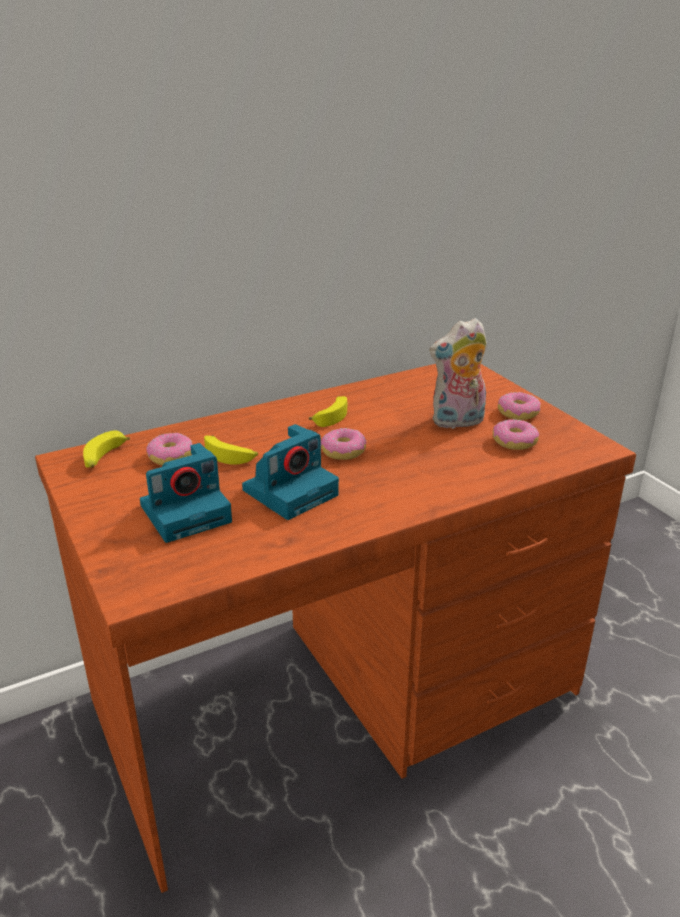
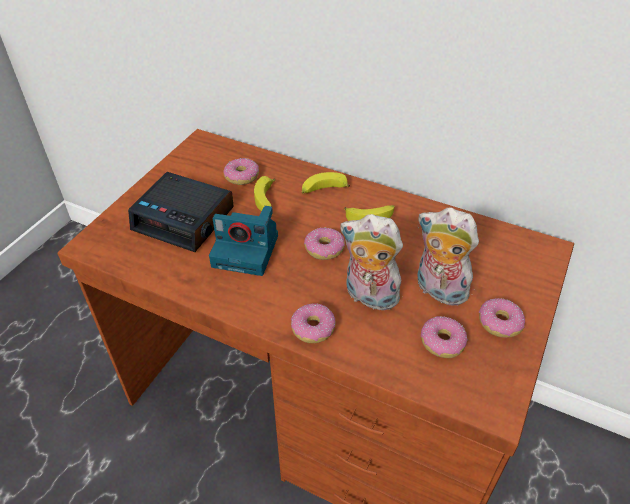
camera: 55 degrees right, 15 degrees up
banana [83,430,130,468] -> banana moved to [302,172,350,193]
camera [140,443,232,543] -> alarm clock [128,172,234,252]
none -> donut [291,303,336,343]
none -> plush toy [340,214,404,313]

